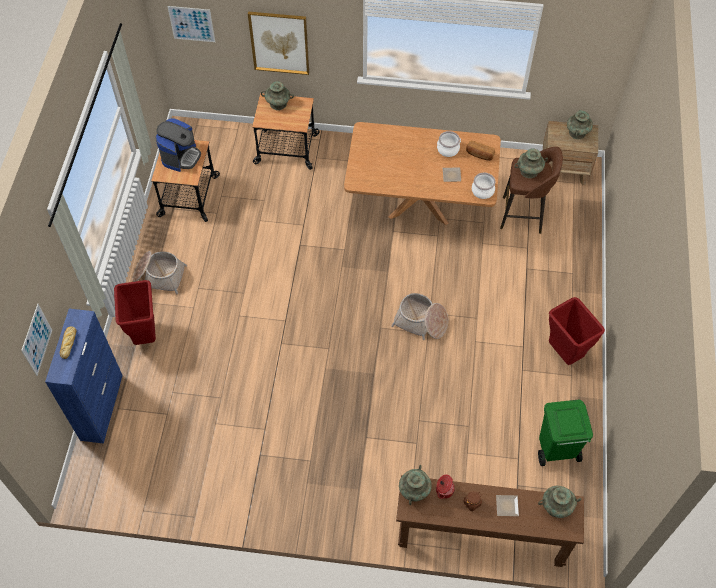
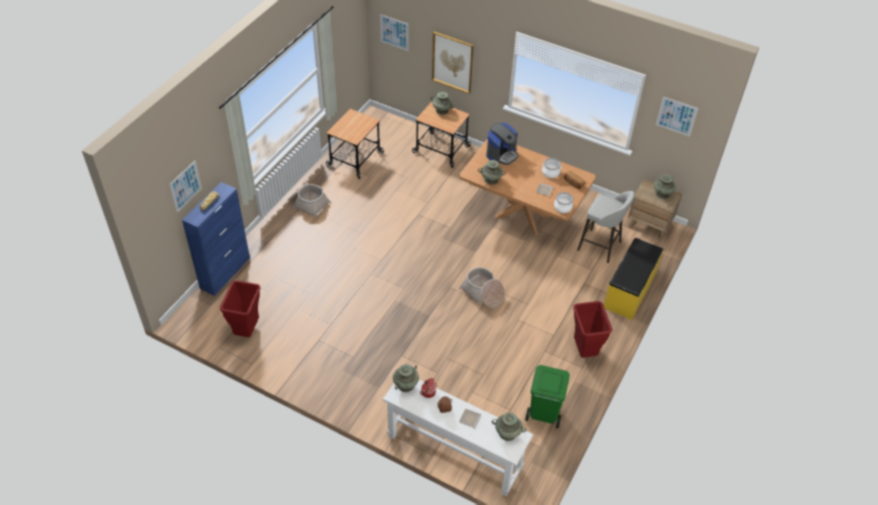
camera: 20 degrees right, 10 degrees down
red trash can [114,280,156,345] -> red trash can moved to [220,280,260,337]
coffee machine [156,118,201,172] -> coffee machine moved to [486,123,518,165]
brown console table [396,475,584,567] -> white console table [383,380,533,496]
brown stool [500,147,563,234] -> grey stool [577,191,634,263]
turquoise vase [514,148,548,178] -> turquoise vase moved to [478,160,506,185]
none -> yellow bench [604,238,663,320]
none -> picture [656,97,698,137]

